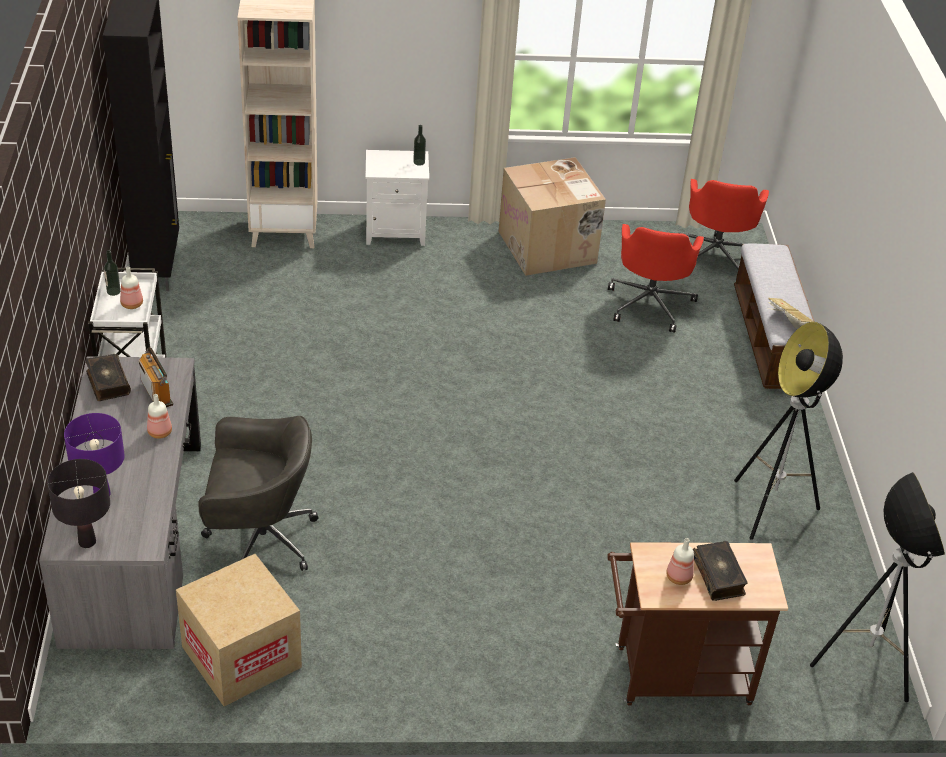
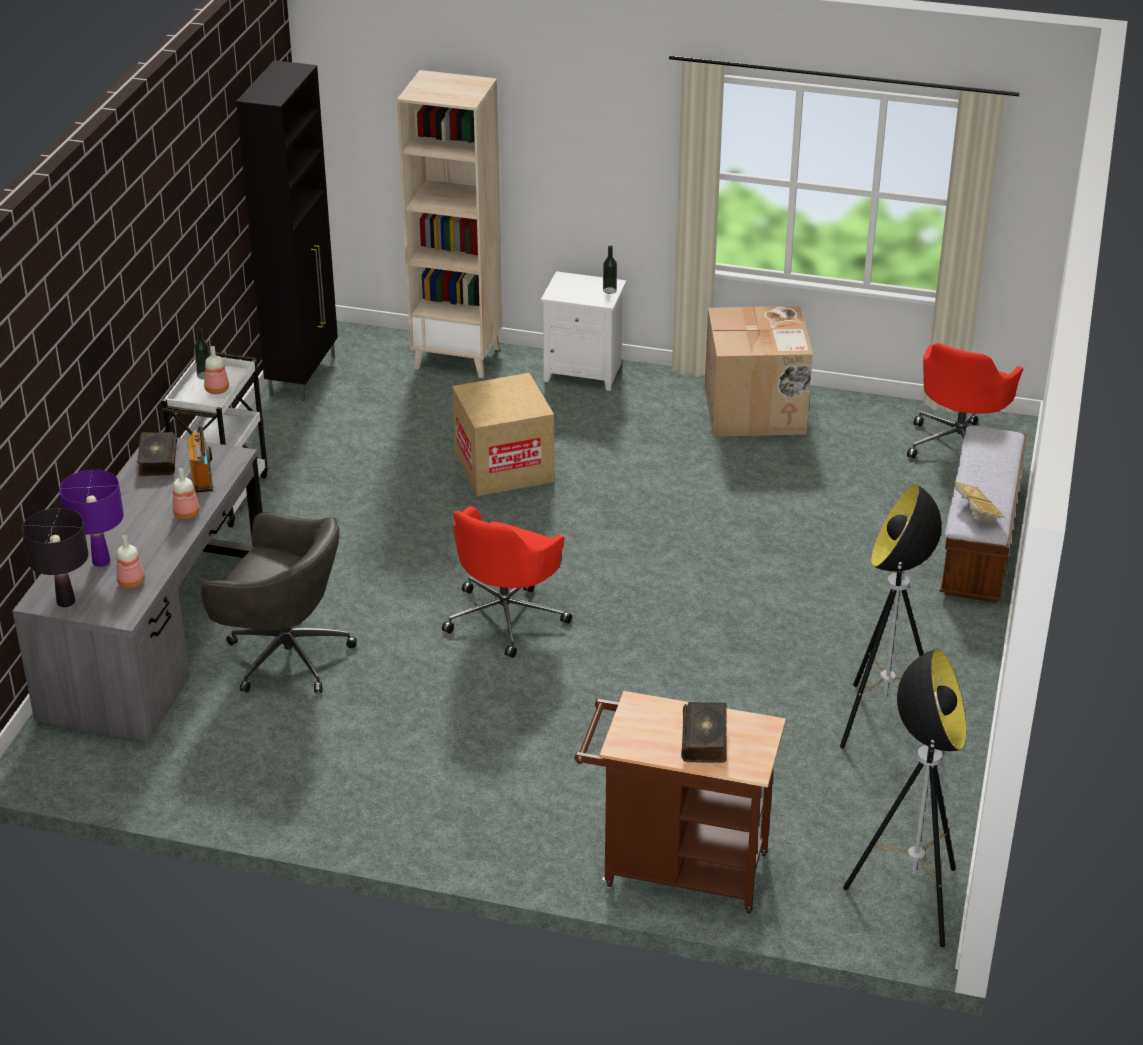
camera: 20 degrees right, 5 degrees down
cardboard box [176,554,302,706] -> cardboard box moved to [452,373,554,496]
red office chair [608,224,704,333] -> red office chair moved to [442,506,572,658]
bottle [666,538,694,585] -> bottle moved to [116,535,145,588]

